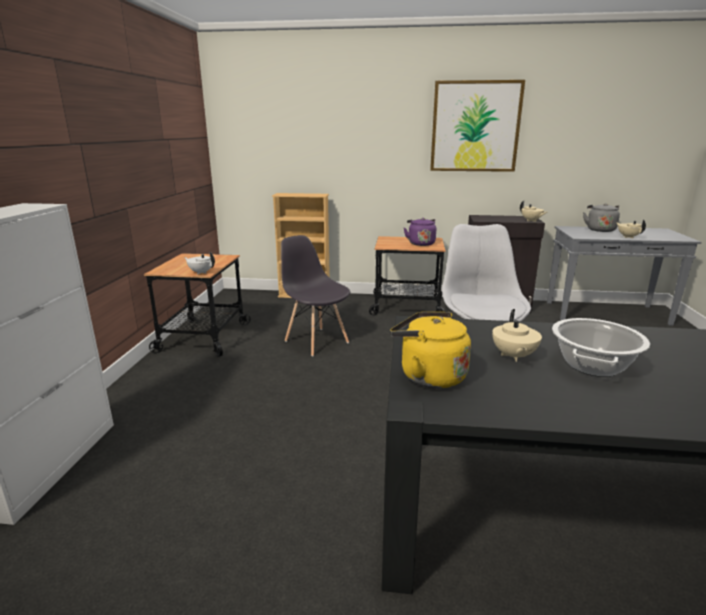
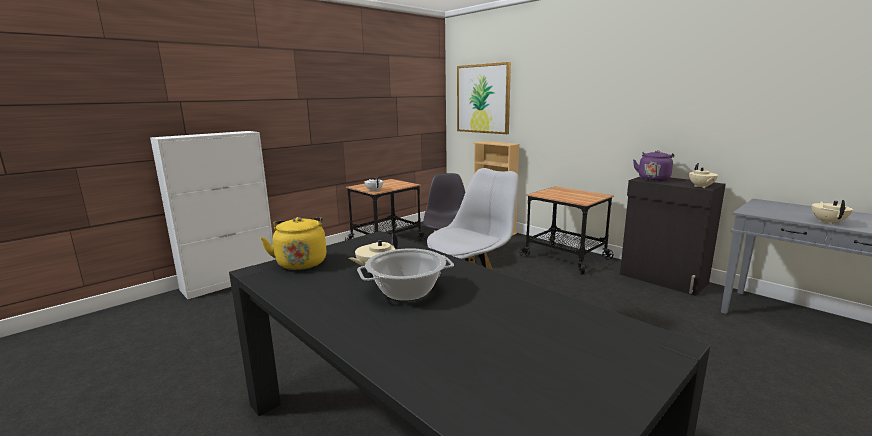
camera: 40 degrees right, 5 degrees down
purple kettle [404,218,436,246] -> purple kettle moved to [633,150,674,181]
picture [430,80,525,172] -> picture moved to [457,62,511,134]
grey kettle [583,203,620,232] -> none

